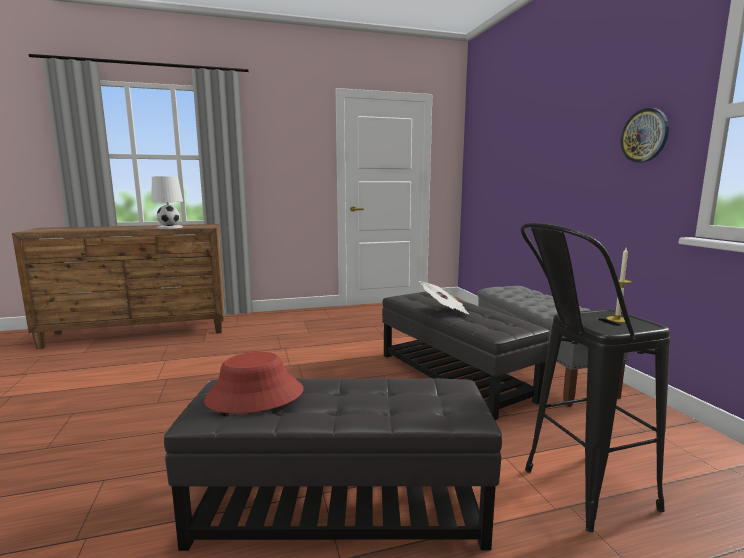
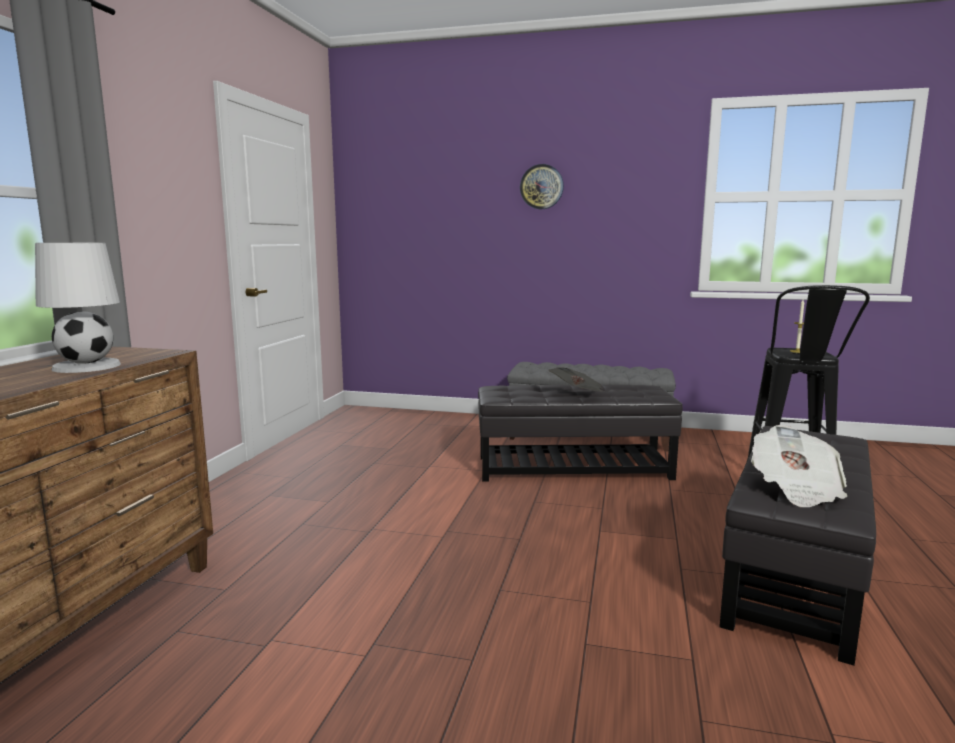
camera: 60 degrees left, 0 degrees up
red hat [204,352,304,414] -> newspaper [751,425,847,507]
wall clock [620,108,669,163] -> wall clock moved to [520,164,564,209]

